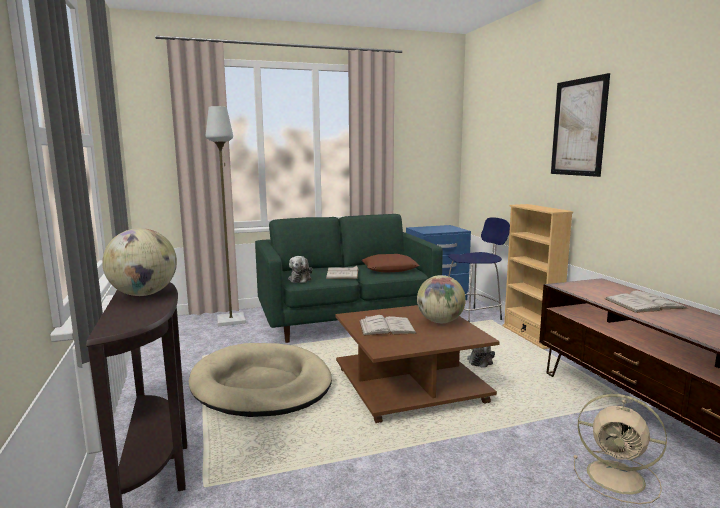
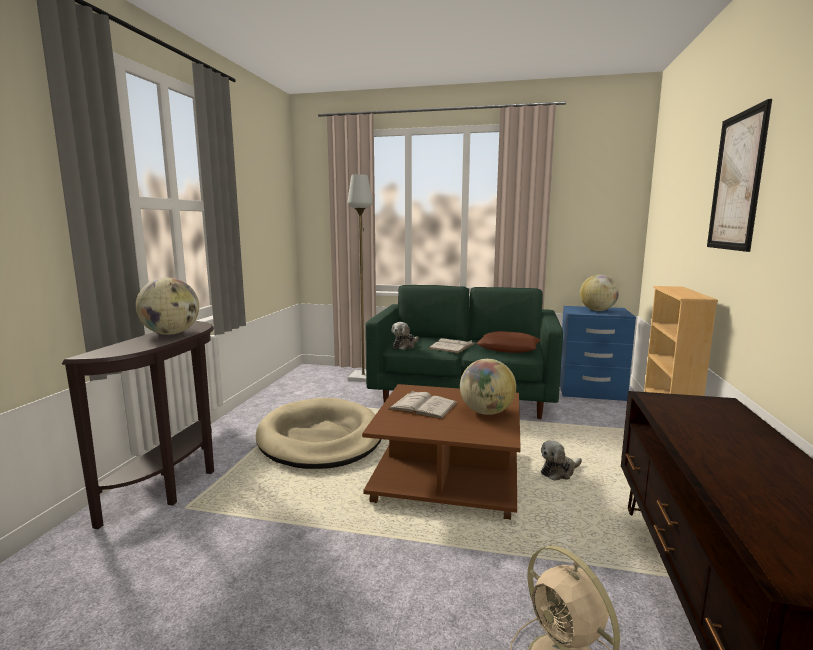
camera: 30 degrees right, 0 degrees up
blue stool [448,217,510,322] -> none
white book [605,291,688,313] -> none
none -> globe [580,274,619,311]

